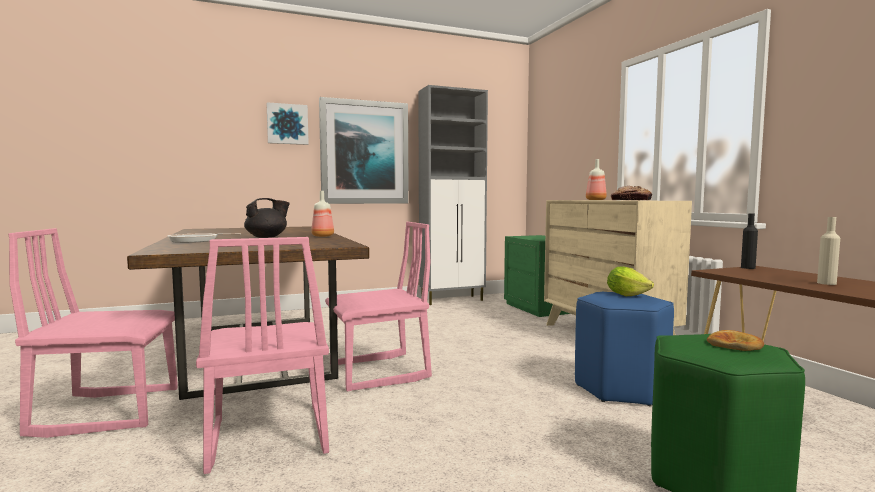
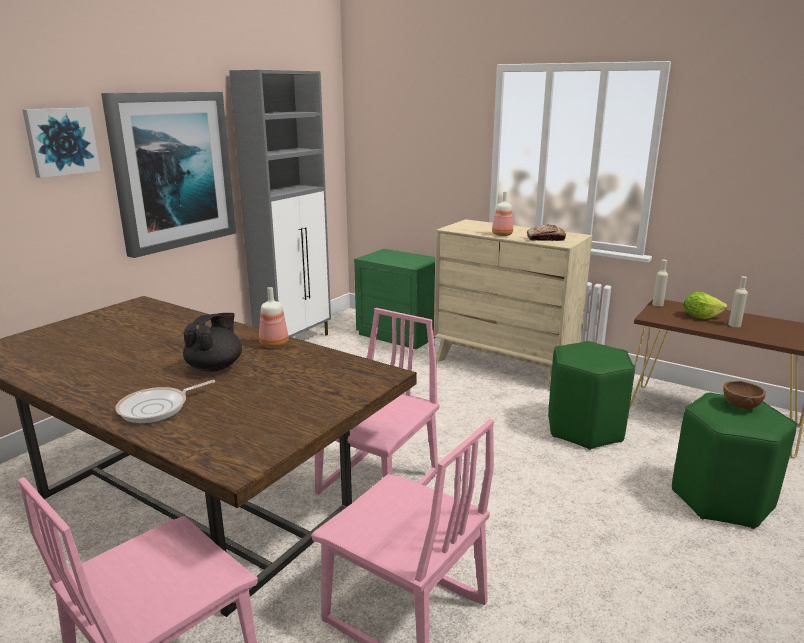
camera: 35 degrees left, 15 degrees up
blue stool [575,292,674,406] -> green stool [548,341,635,450]
lettuce [607,266,654,296] -> lettuce moved to [684,292,727,319]
bread [707,330,764,351] -> brown bowl [723,381,766,409]
black bottle [741,213,758,269] -> beige bottle [652,260,668,306]

